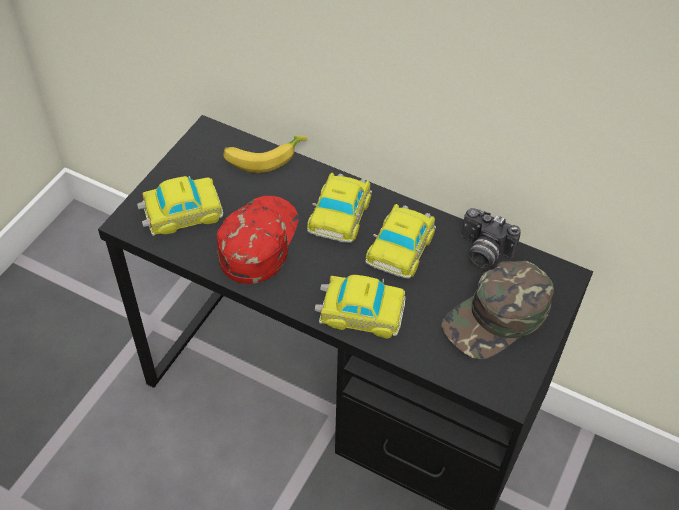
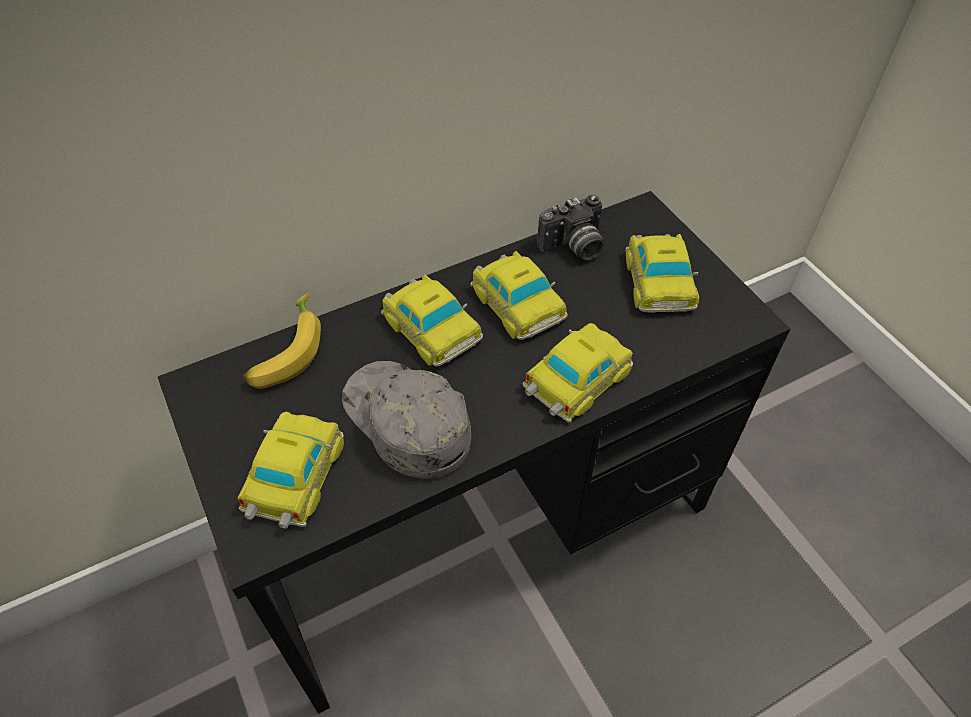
camera: 55 degrees left, 0 degrees up
red cap [217,196,299,284] -> grey cap [342,361,471,478]
green cap [441,261,554,359] -> toy car [625,234,699,313]

